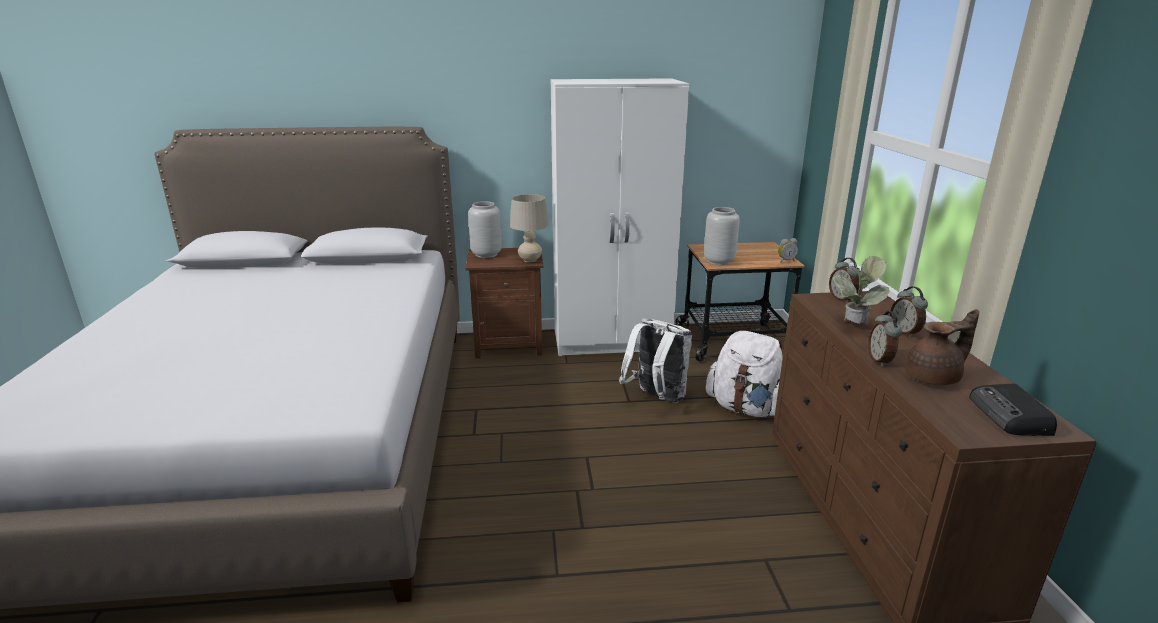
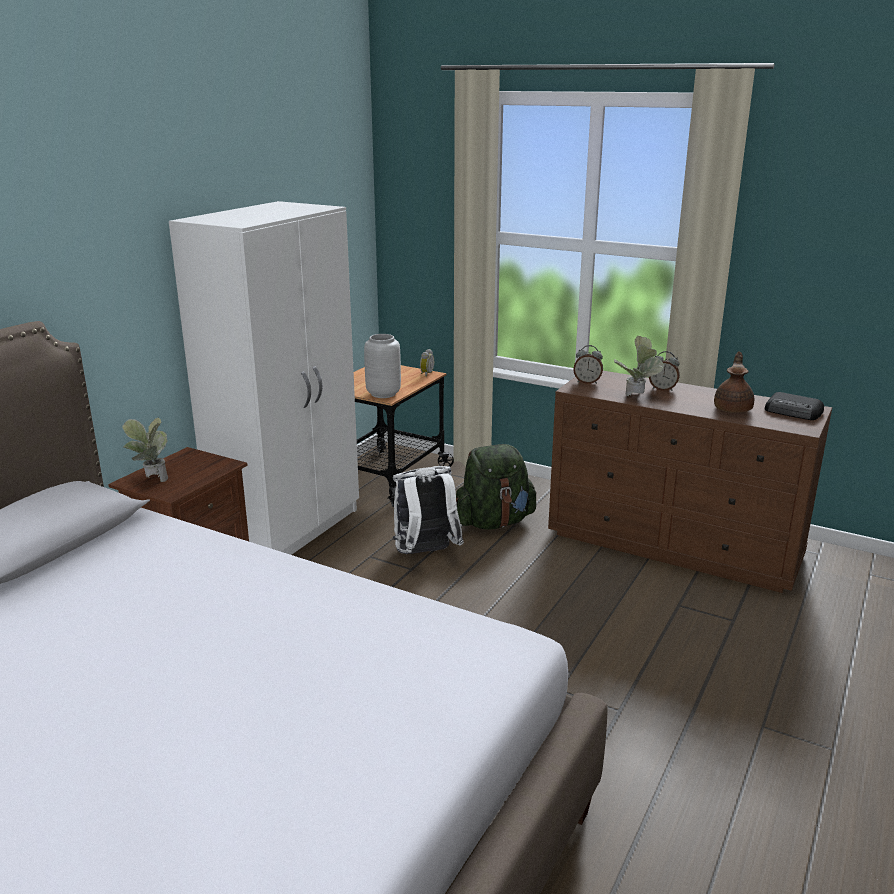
camera: 55 degrees left, 0 degrees up
grey vase [468,201,502,258] -> potted plant [122,418,168,482]
beige table lamp [510,194,548,262] -> none
white backpack [706,331,783,417] -> green backpack [456,444,537,529]
alarm clock [868,311,902,367] -> none

